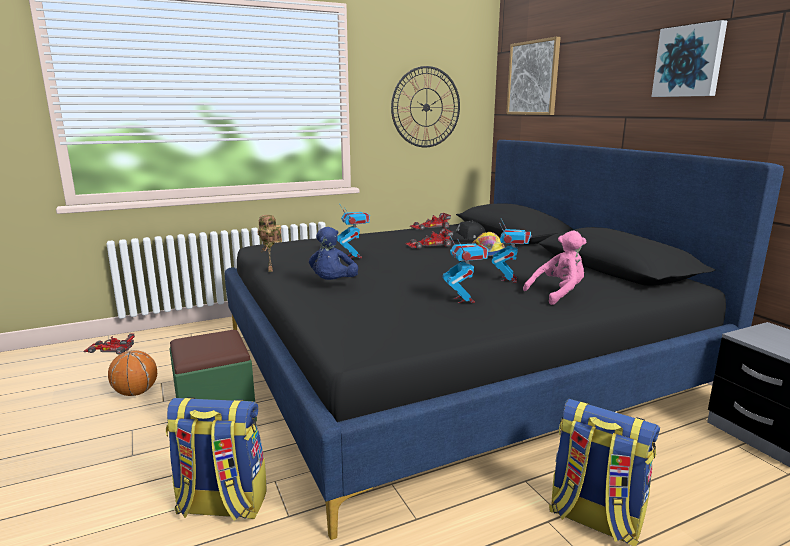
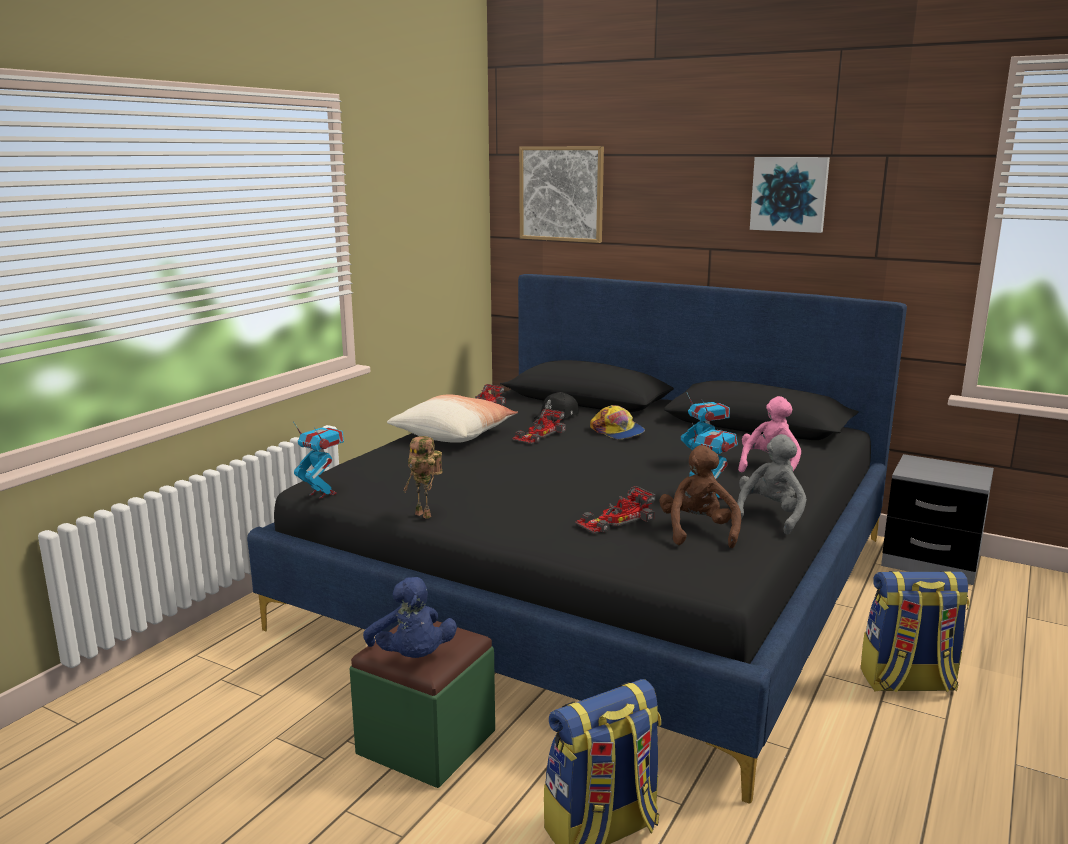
camera: 35 degrees left, 0 degrees up
toy car [83,334,135,355] -> toy car moved to [575,486,656,534]
basketball [108,350,157,396] -> none
blue plush toy [309,227,358,280] -> blue plush toy moved to [363,577,457,658]
toy robot [337,203,370,258] -> toy robot moved to [293,421,344,499]
wall clock [391,66,460,147] -> none
none -> pillow [387,394,518,443]
none -> brown plush toy [659,445,741,548]
none -> grey plush toy [737,434,807,535]

